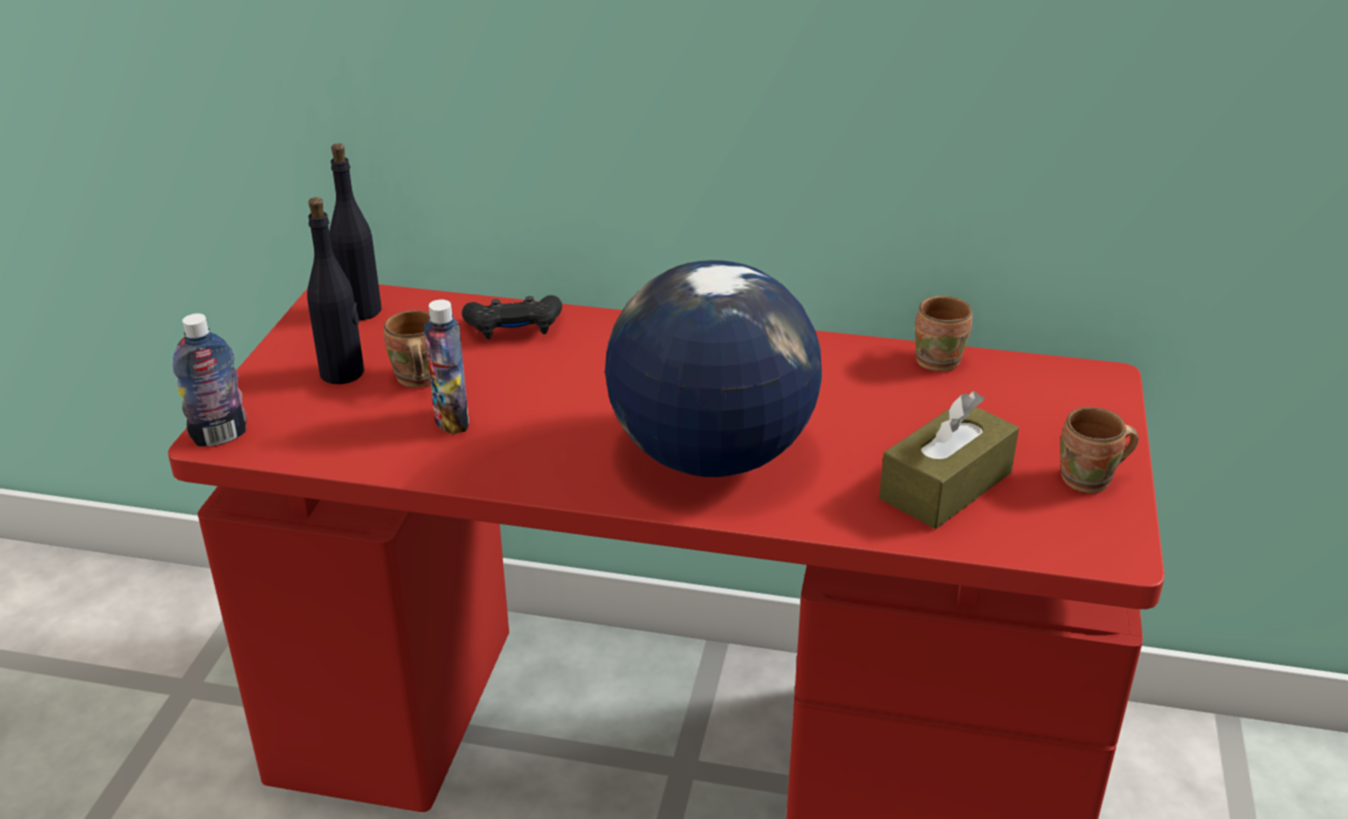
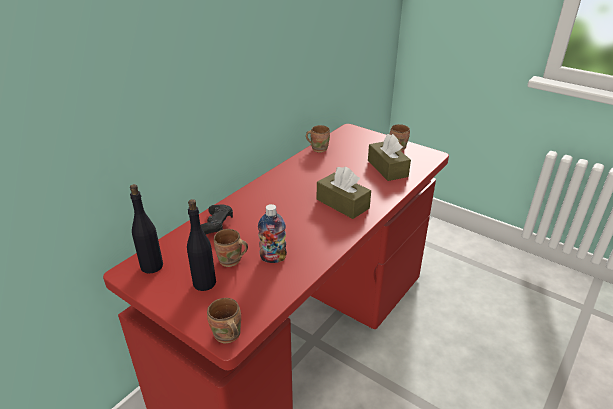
camera: 65 degrees left, 0 degrees up
bottle [173,313,247,447] -> brown mug [207,298,241,343]
globe [605,260,822,477] -> brown tissue box [317,167,371,219]

